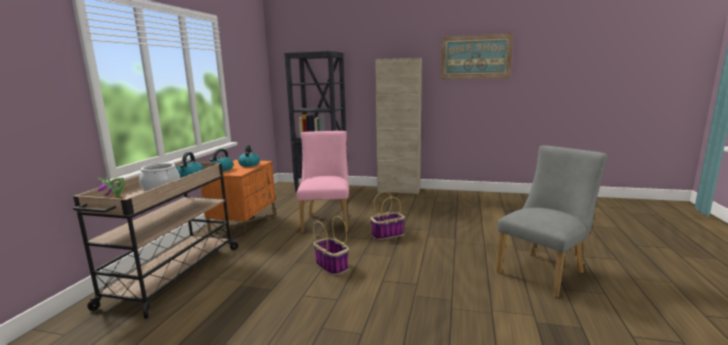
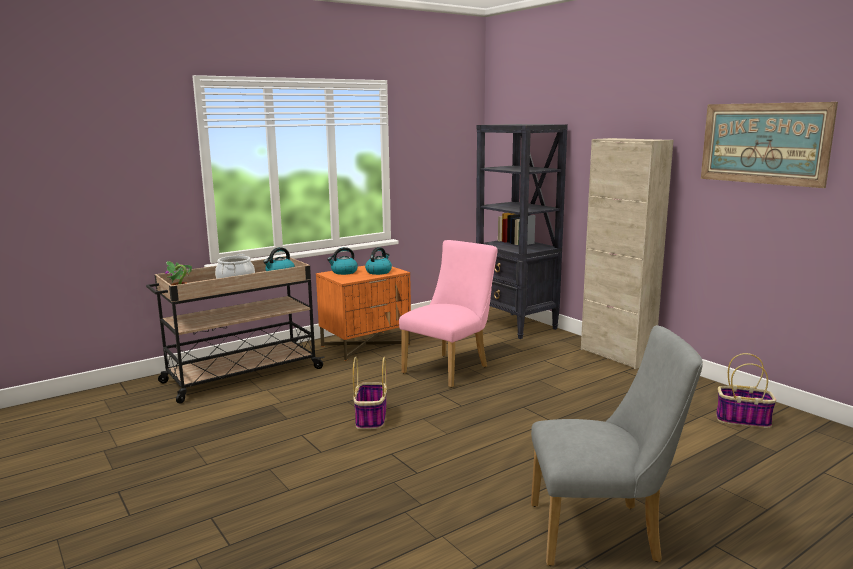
camera: 40 degrees right, 0 degrees up
basket [370,192,405,240] -> basket moved to [716,353,776,428]

